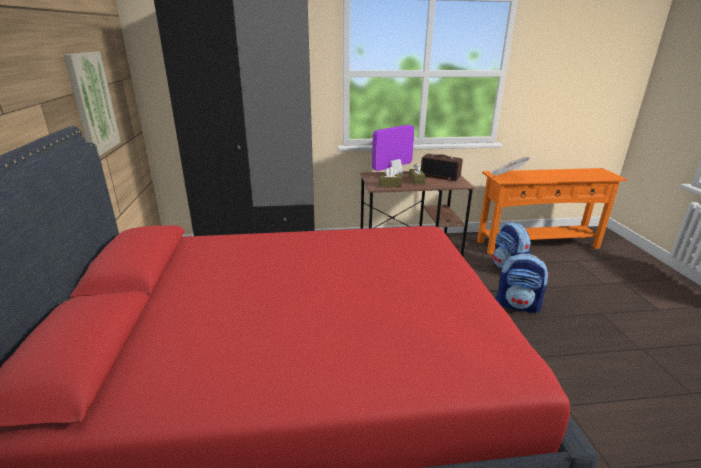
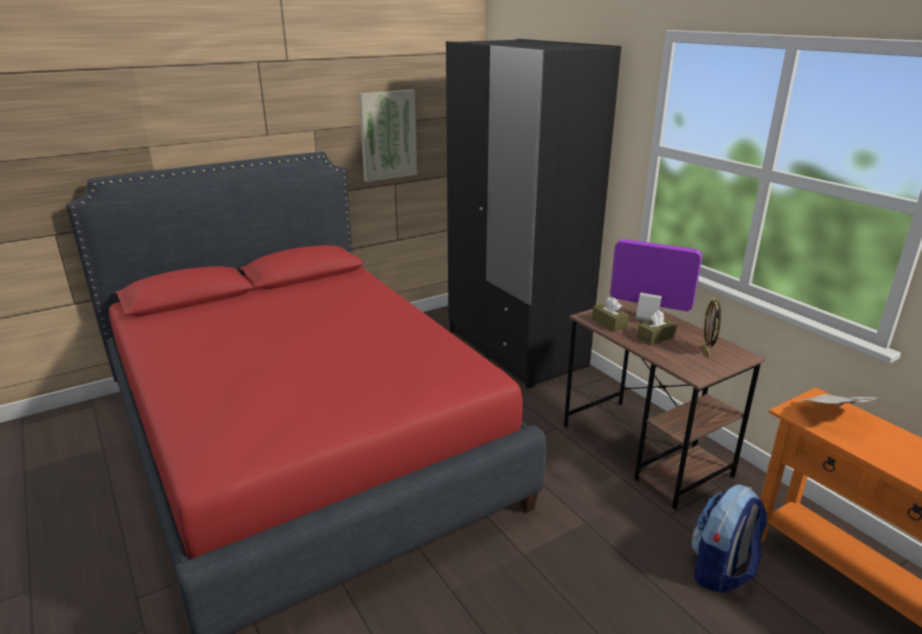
camera: 65 degrees right, 0 degrees up
radio [421,154,463,181] -> picture frame [702,297,721,357]
backpack [496,254,550,313] -> none

